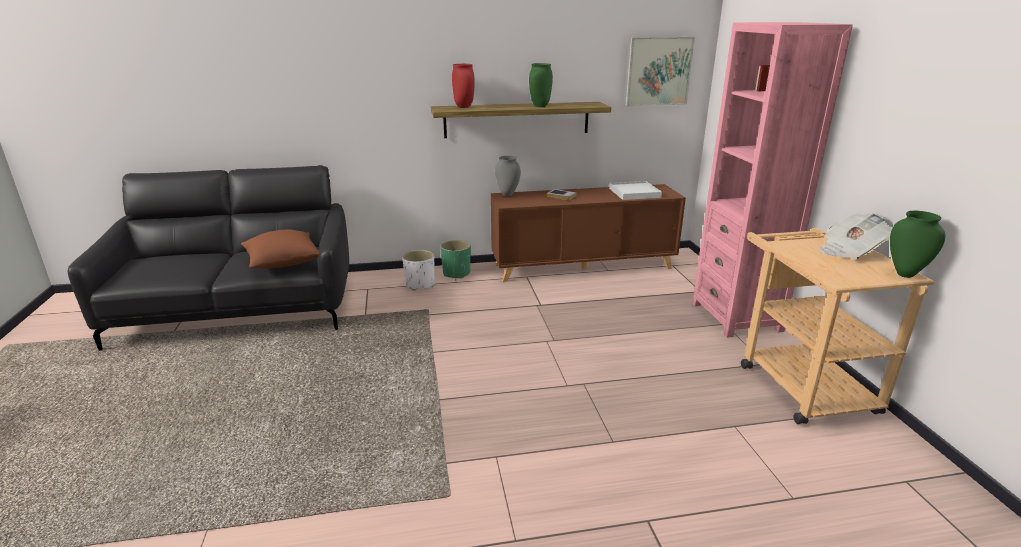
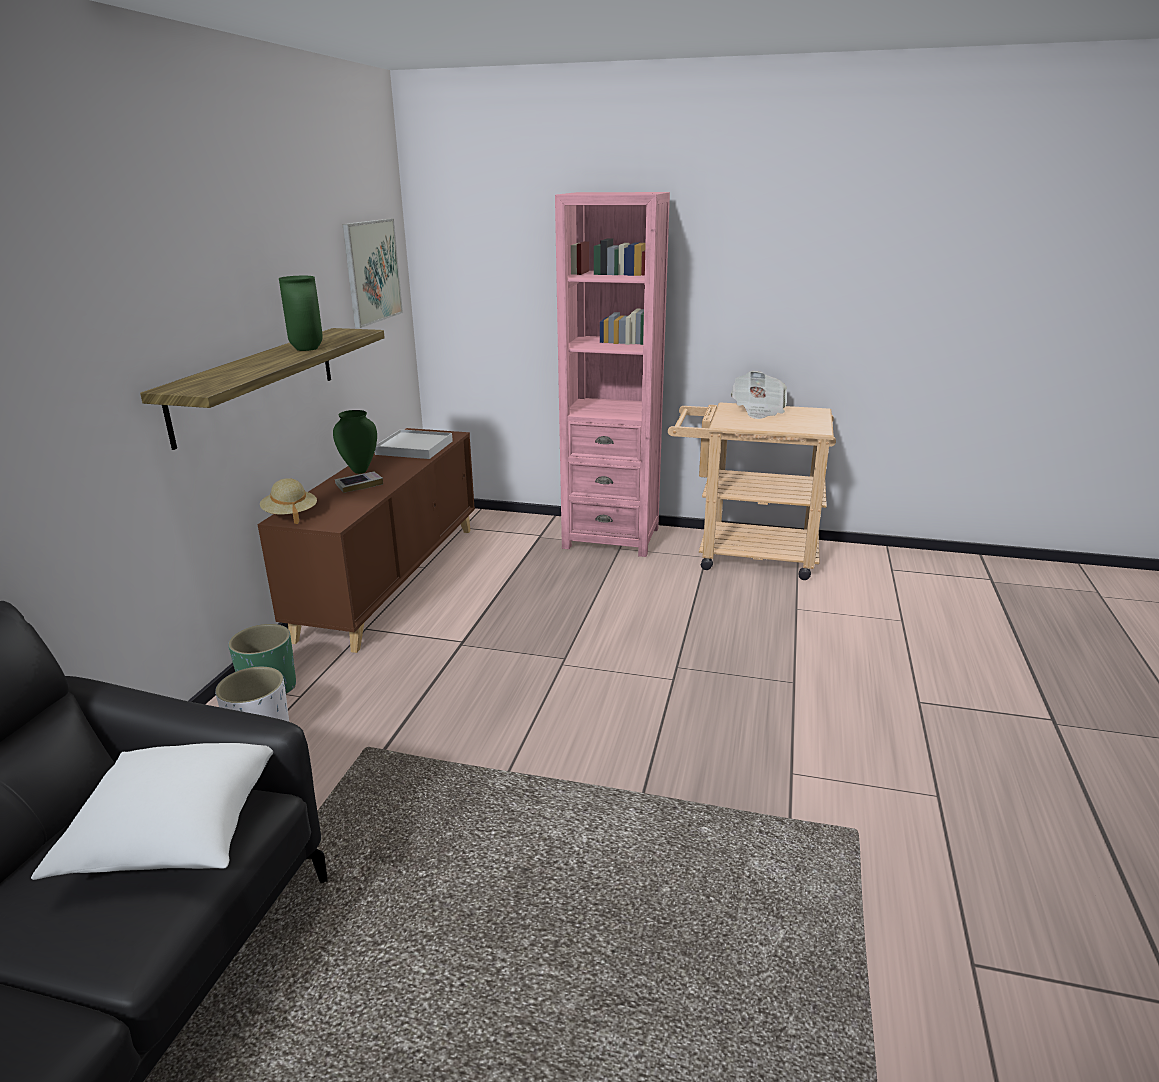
camera: 65 degrees left, 0 degrees up
brown pillow [241,230,319,268] -> white pillow [31,743,273,880]
red vase [452,64,475,108] -> none
grey vase [495,156,521,197] -> beige hat [260,478,317,524]
green vase [890,211,946,278] -> green vase moved to [333,410,377,474]

